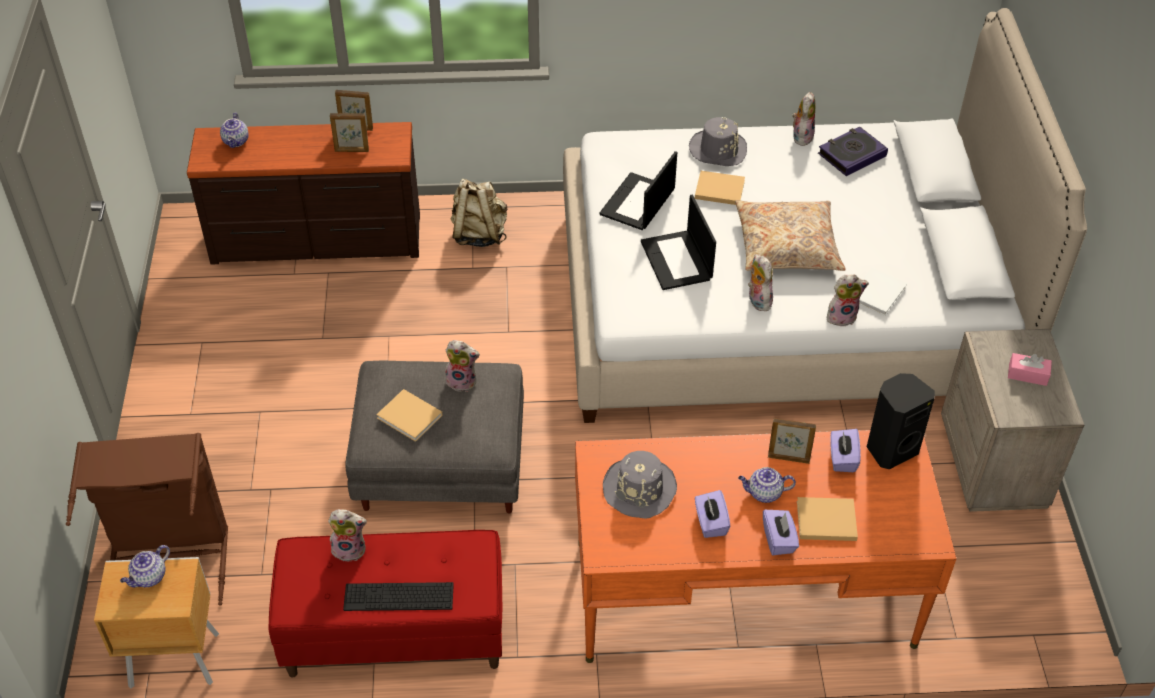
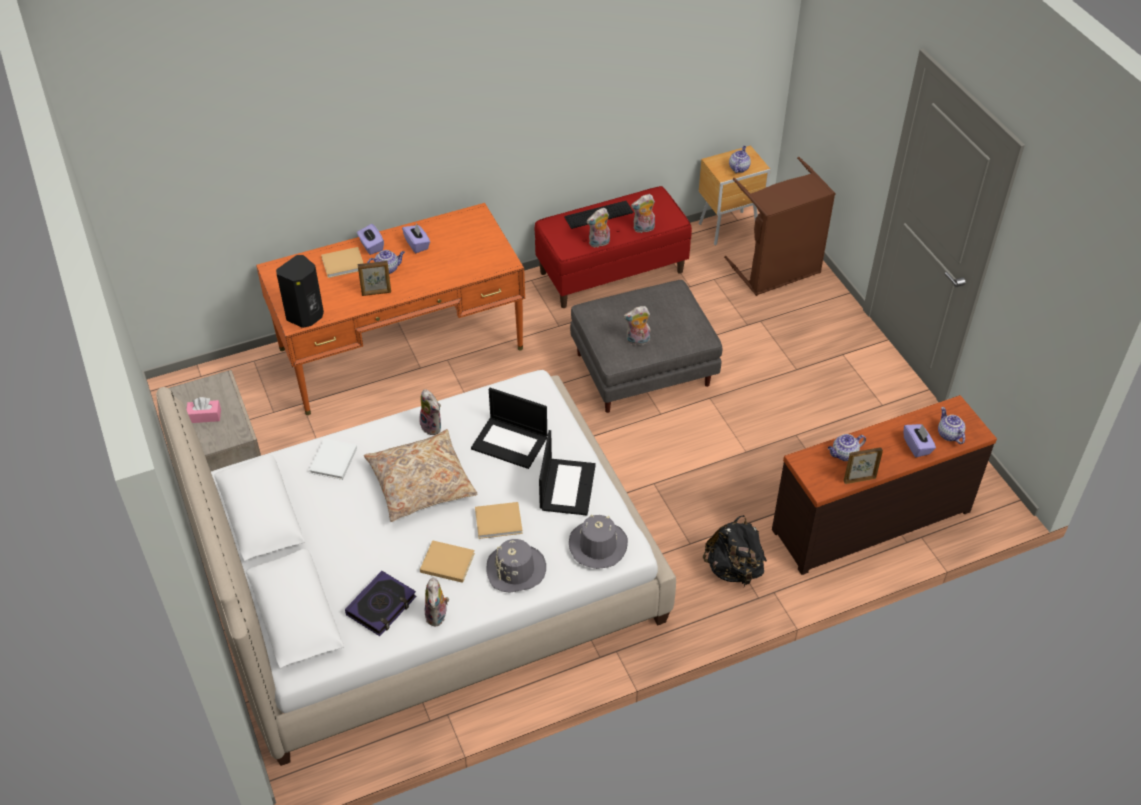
camera: 160 degrees right, 0 degrees up
picture frame [330,113,369,152] -> teapot [828,434,866,461]
beige book [376,389,443,442] -> beige book moved to [420,540,475,583]
beige backpack [450,179,508,247] -> black backpack [703,515,767,587]
grey hat [603,451,677,519] -> grey hat moved to [569,514,628,569]
laptop [641,195,716,290] -> laptop turned 150 degrees clockwise [471,388,547,469]
plush toy [827,274,869,327] -> plush toy moved to [587,208,610,248]
purple tissue box [830,429,861,472] -> purple tissue box moved to [904,424,936,457]

